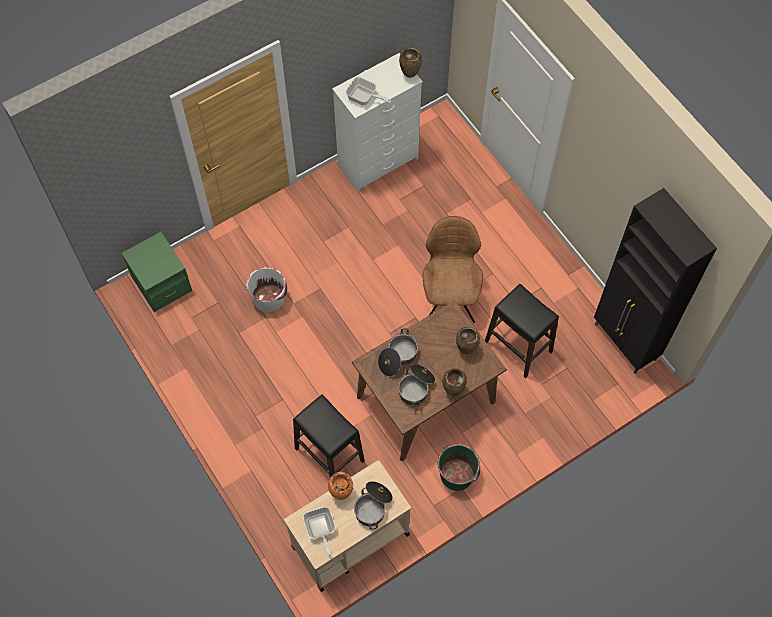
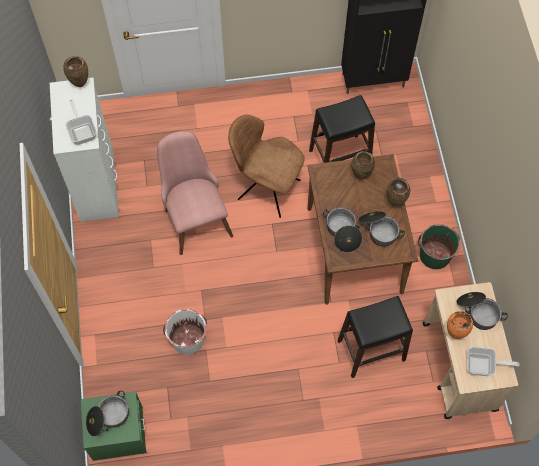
camera: 65 degrees left, 0 degrees up
frying pan [346,77,391,105] -> frying pan turned 75 degrees counterclockwise [65,99,97,145]
none -> cooking pot [86,391,129,436]
none -> pink chair [157,131,233,255]

